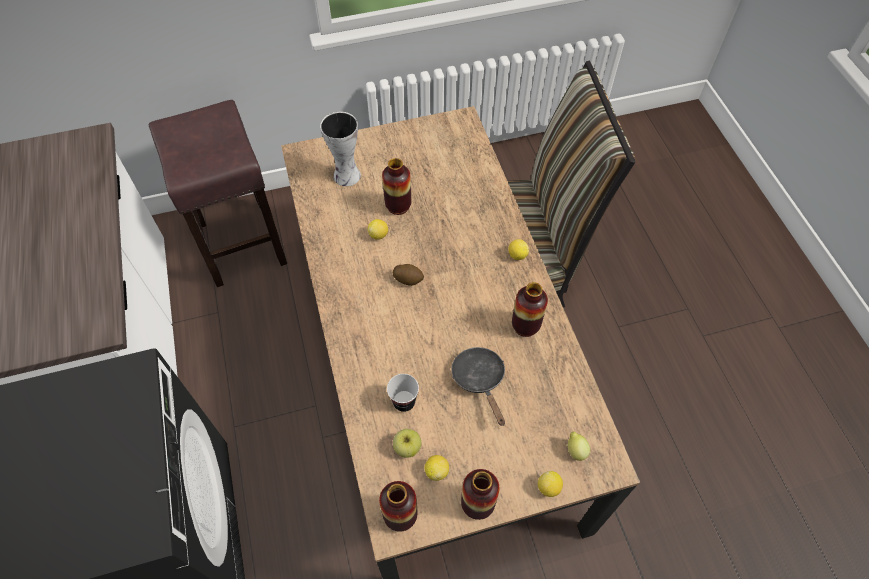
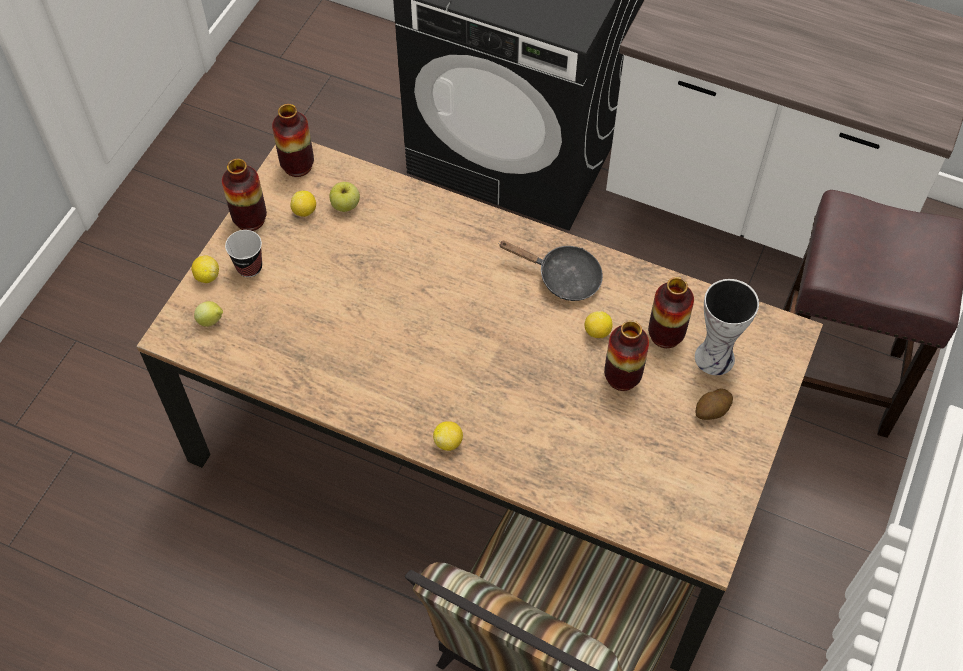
camera: 130 degrees right, 0 degrees up
cup [387,374,419,412] -> cup moved to [225,230,262,277]
potato [393,264,424,286] -> potato moved to [695,389,733,420]
black frying pan [451,347,505,426] -> black frying pan moved to [498,241,603,301]
vase [512,282,548,337] -> vase moved to [648,277,694,348]

